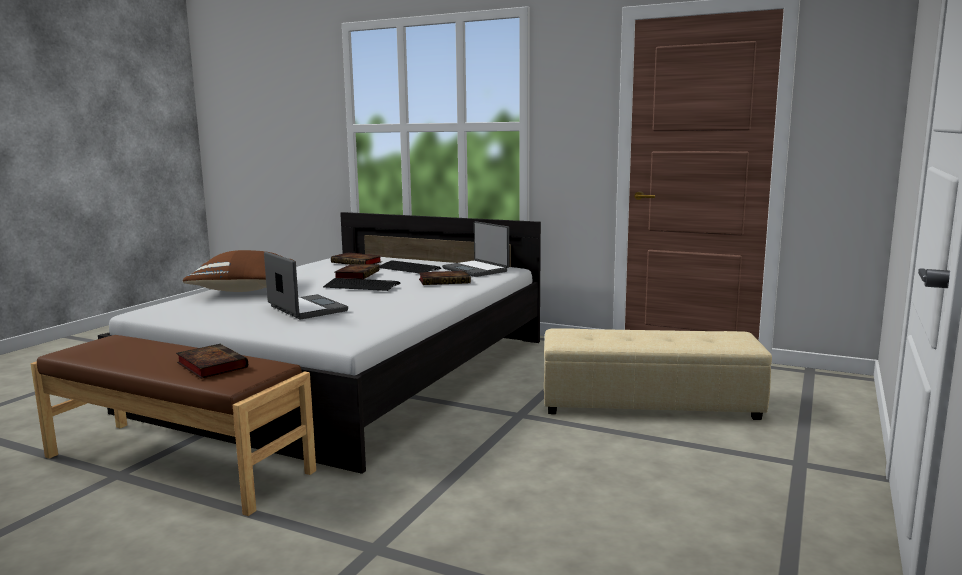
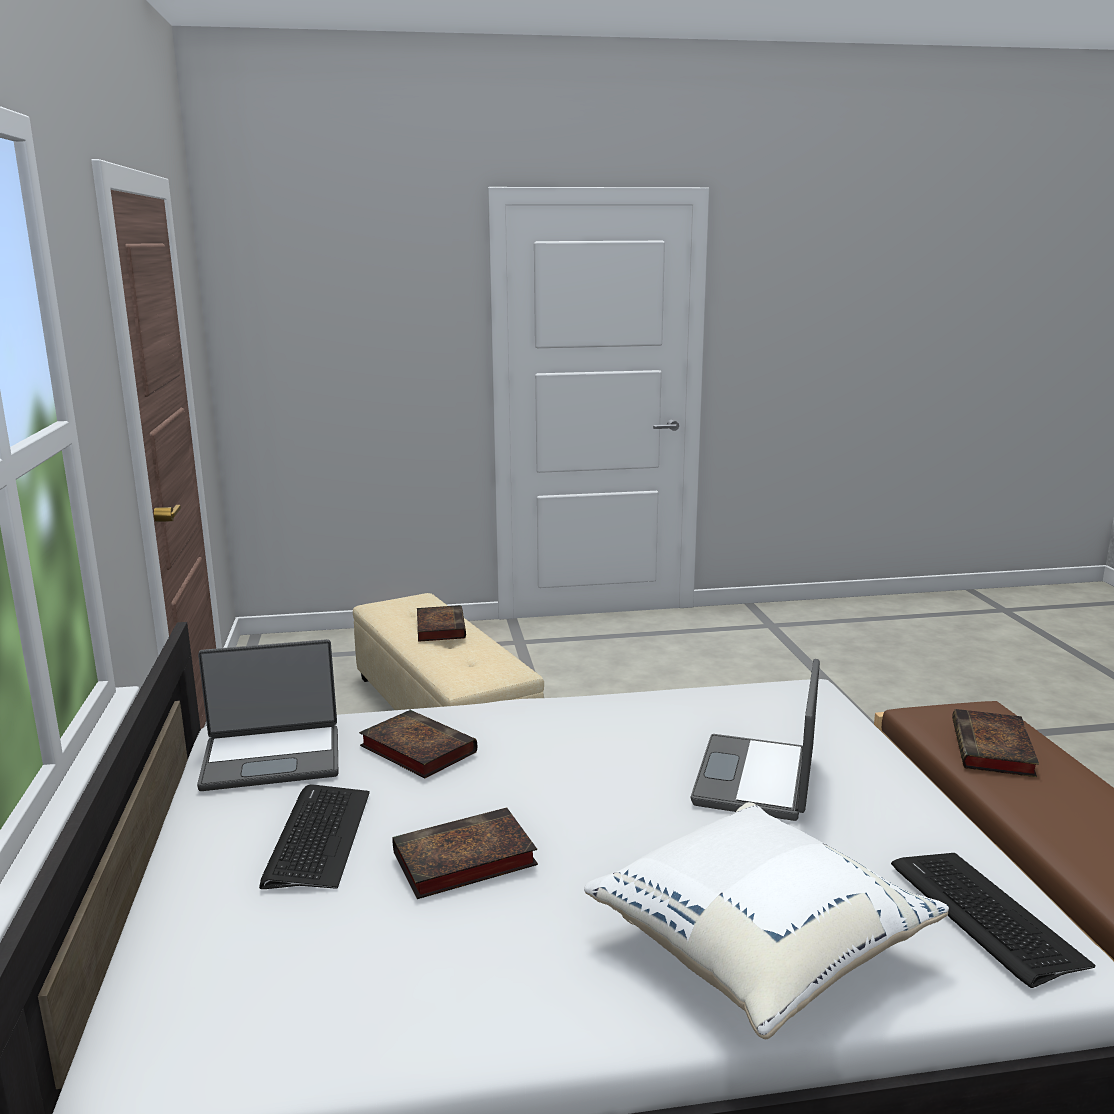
camera: 125 degrees left, 5 degrees up
brown pillow [183,250,295,292] -> white pillow [584,802,949,1039]
keyboard [323,278,400,291] -> keyboard moved to [891,853,1096,988]
book [331,252,382,265] -> book moved to [417,605,466,642]
laptop [442,221,509,277] -> laptop turned 60 degrees clockwise [197,639,338,791]

